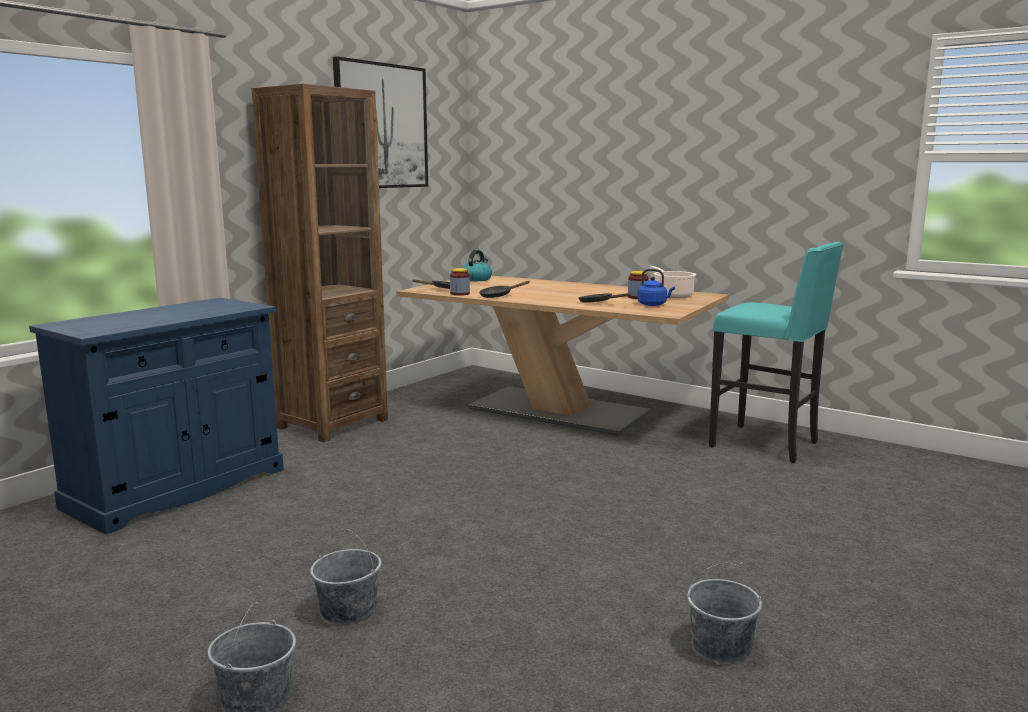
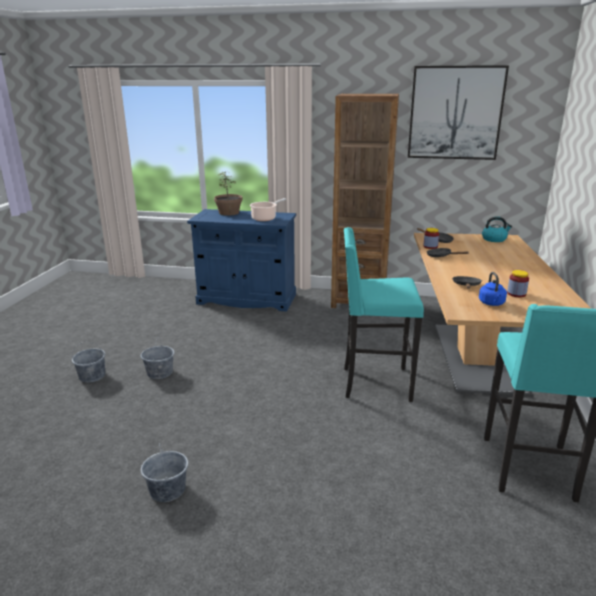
camera: 65 degrees right, 10 degrees up
cooking pot [650,266,696,298] -> cooking pot moved to [250,198,286,221]
none -> potted plant [214,171,243,216]
none -> turquoise stool [344,227,424,402]

